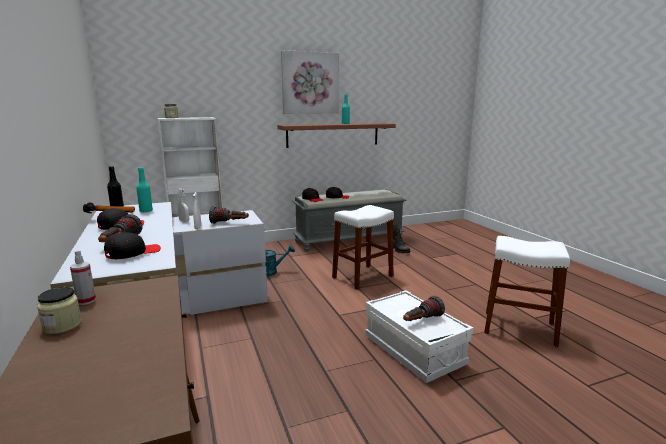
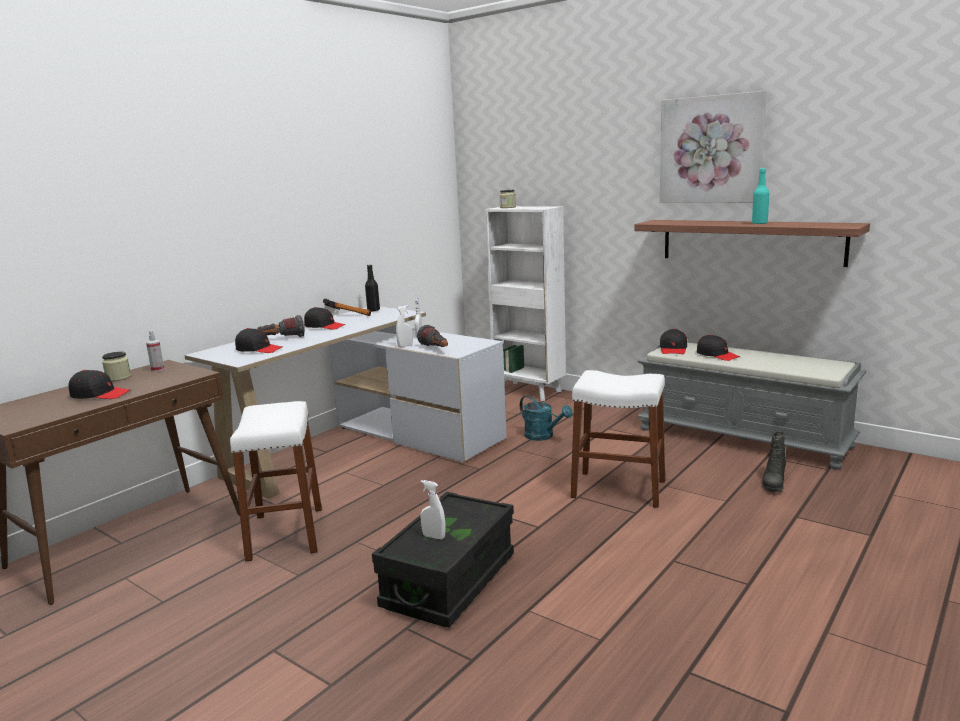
camera: 60 degrees right, 0 degrees up
turquoise bottle [136,167,153,212] -> none
white storage box [366,290,474,383] -> black storage box [372,492,514,628]
flashlight [403,296,445,321] -> white spray bottle [420,480,445,539]
white stool [484,236,570,347] -> white stool moved to [230,401,322,562]
none -> black cap [69,370,130,399]

